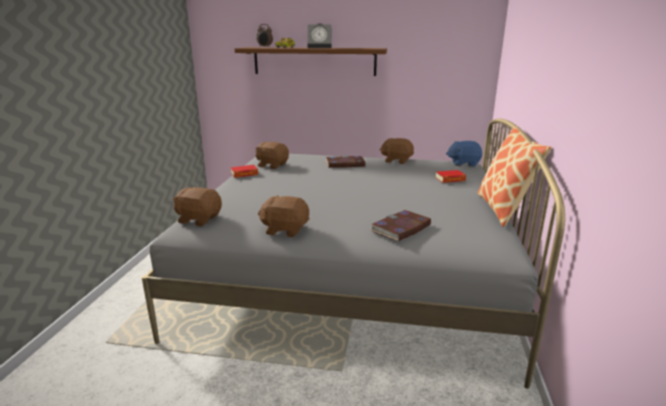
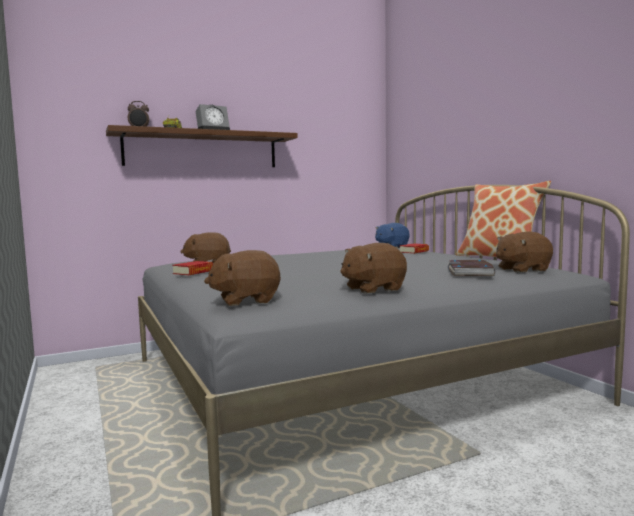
camera: 35 degrees left, 15 degrees down
book [325,155,366,168] -> none
brown plush toy [379,138,414,164] -> brown plush toy moved to [496,232,553,273]

